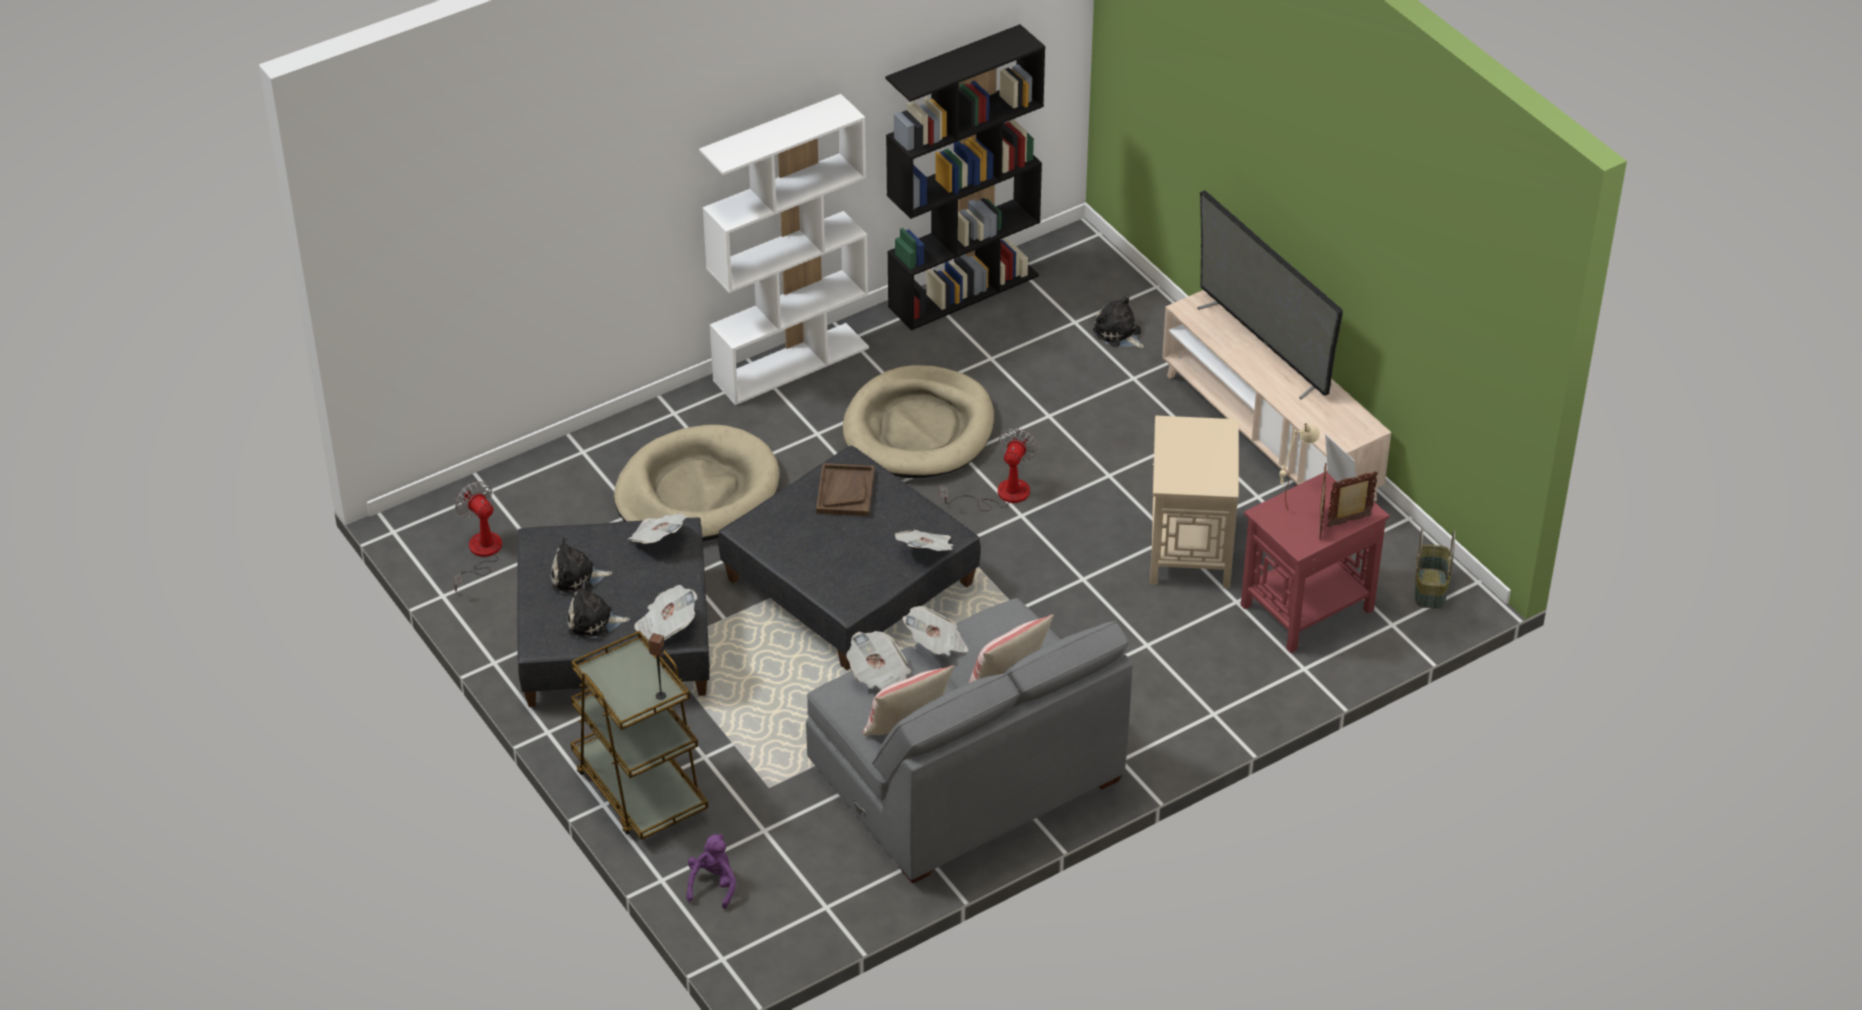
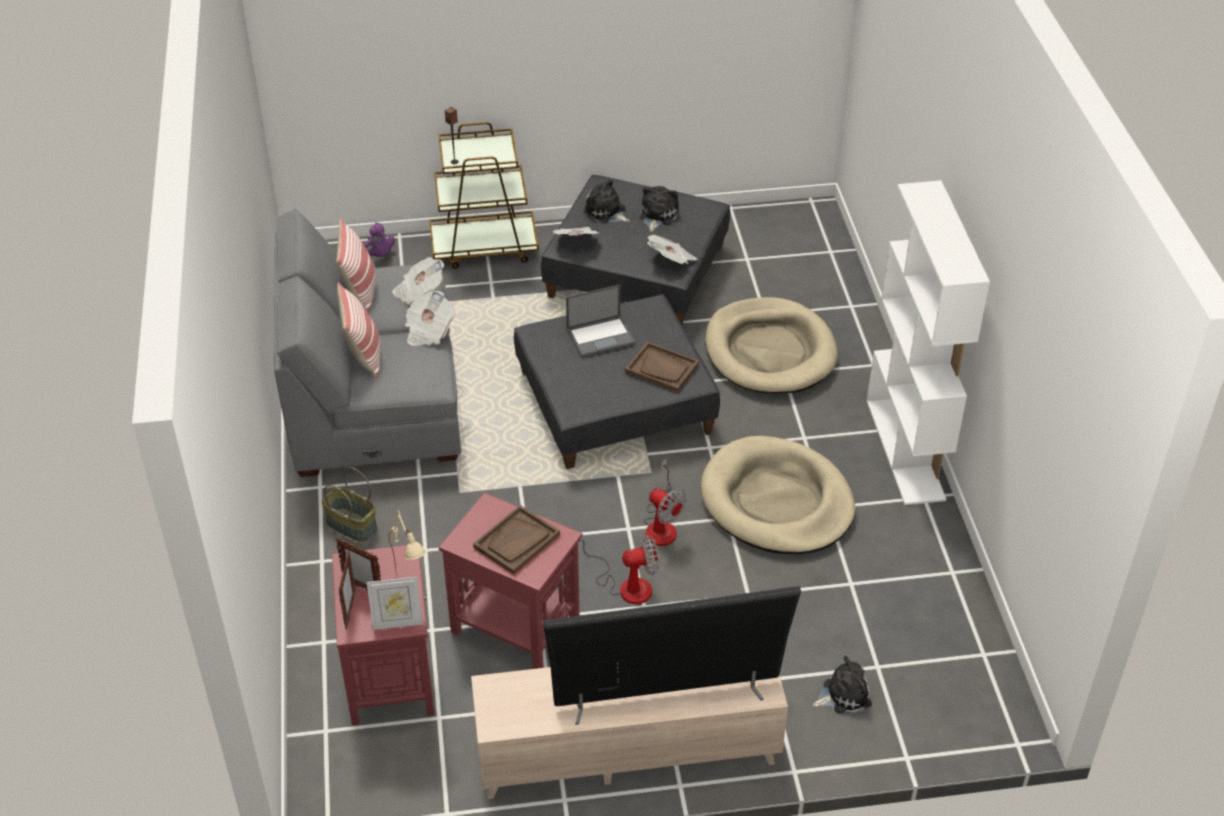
camera: 115 degrees right, 0 degrees up
fan [454,481,502,591] -> fan moved to [578,535,659,604]
plush toy [568,580,630,639] -> plush toy turned 75 degrees counterclockwise [584,178,630,223]
black bookcase [885,24,1045,331] -> none
newspaper [895,530,954,551] -> none
beige side table [1150,415,1239,588] -> red side table [439,493,583,669]
basket [1415,527,1455,609] -> basket moved to [322,467,377,542]
none -> brown tray [473,505,560,575]
none -> laptop [566,285,636,357]

